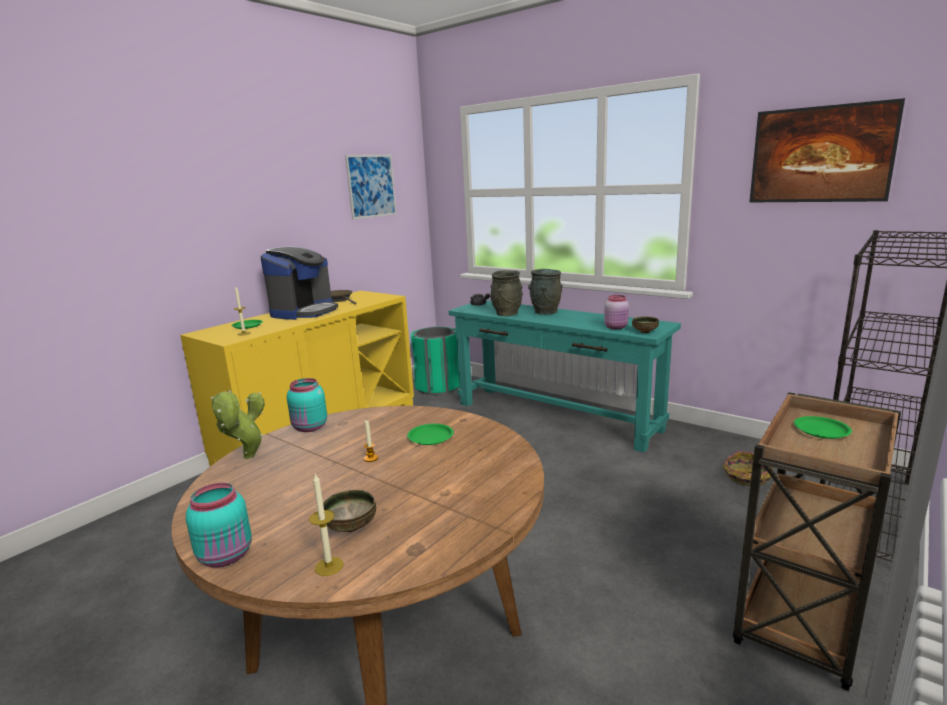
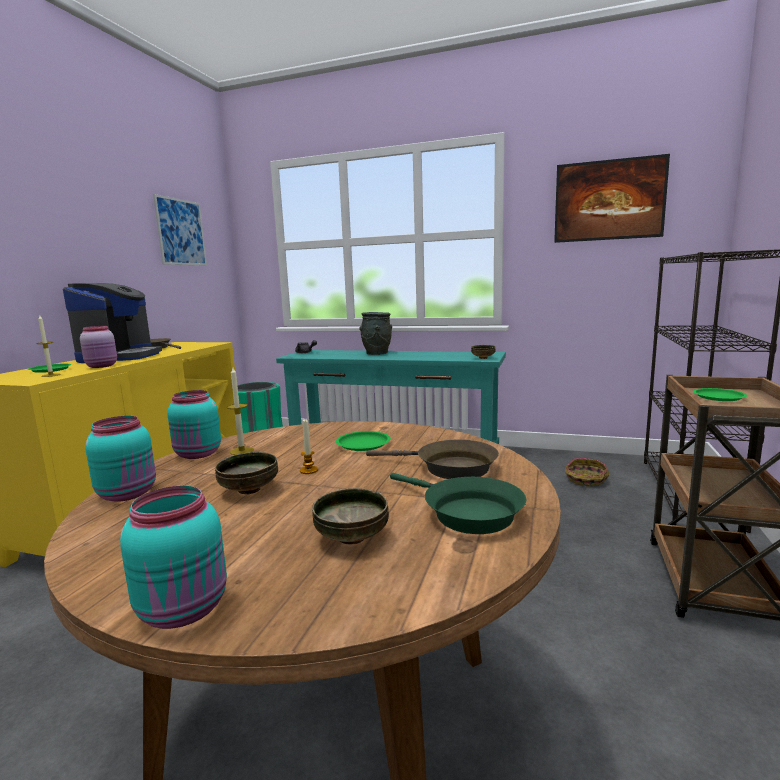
camera: 20 degrees left, 5 degrees down
potted plant [211,390,265,459] -> turquoise jar [85,416,156,502]
candle [309,473,343,576] -> candle moved to [227,368,254,455]
grey vase [491,270,523,316] -> none
pink jar [604,295,629,329] -> pink jar moved to [80,326,117,368]
none -> bowl [215,452,278,494]
none -> brown frying pan [366,440,499,479]
none -> green frying pan [390,473,526,534]

